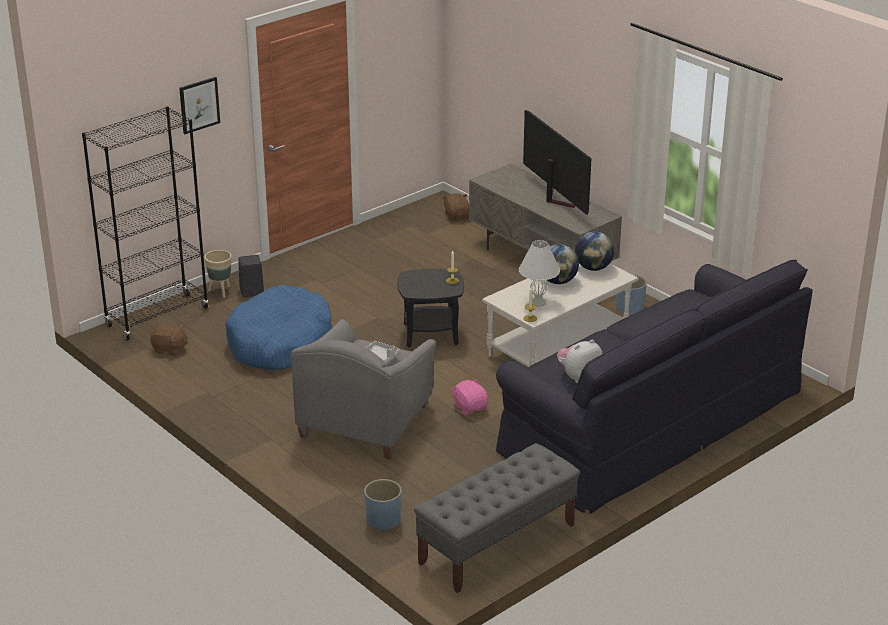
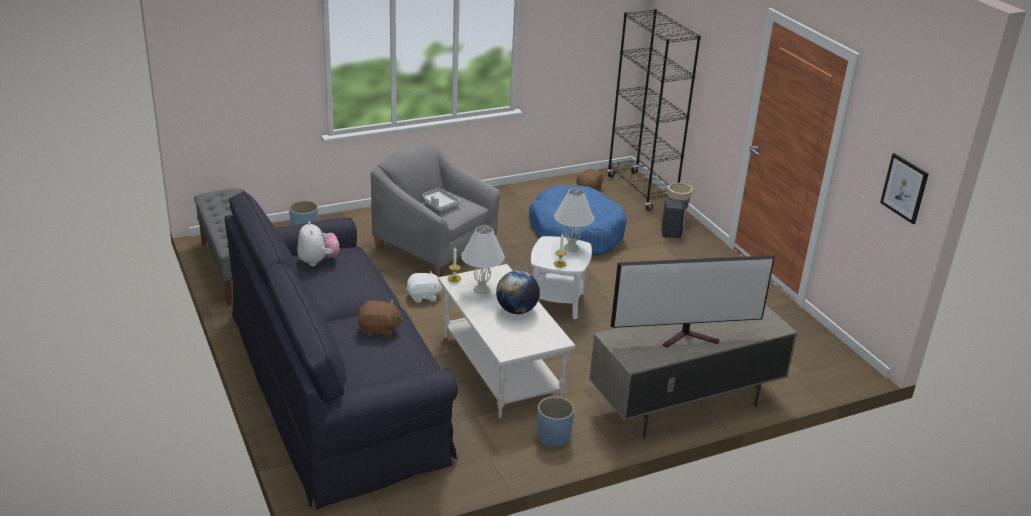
camera: 105 degrees right, 0 degrees up
picture [179,77,220,134] -> picture moved to [880,153,929,224]
black side table [397,269,464,347] -> white side table [531,236,592,319]
brown plush toy [442,193,469,221] -> brown plush toy moved to [358,300,403,337]
pink plush toy [451,380,488,415] -> white plush toy [406,271,443,303]
globe [575,231,614,271] -> none
none -> white table lamp [554,188,594,252]

